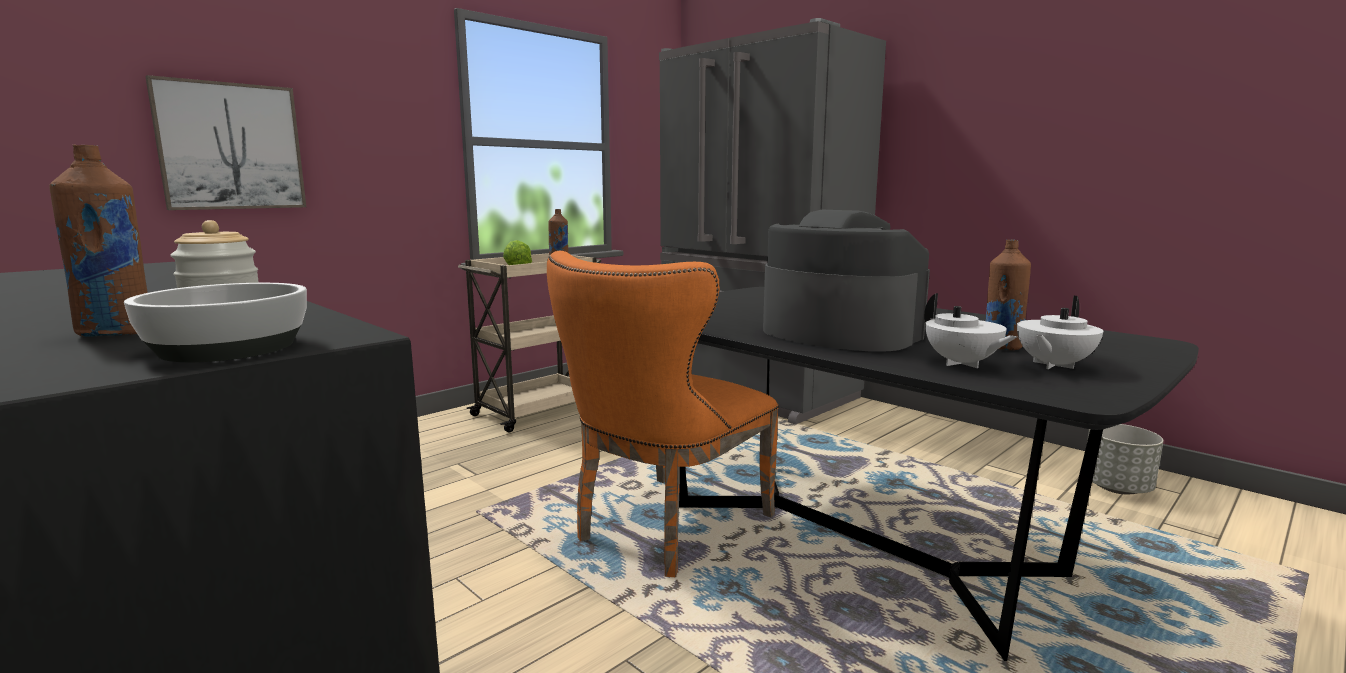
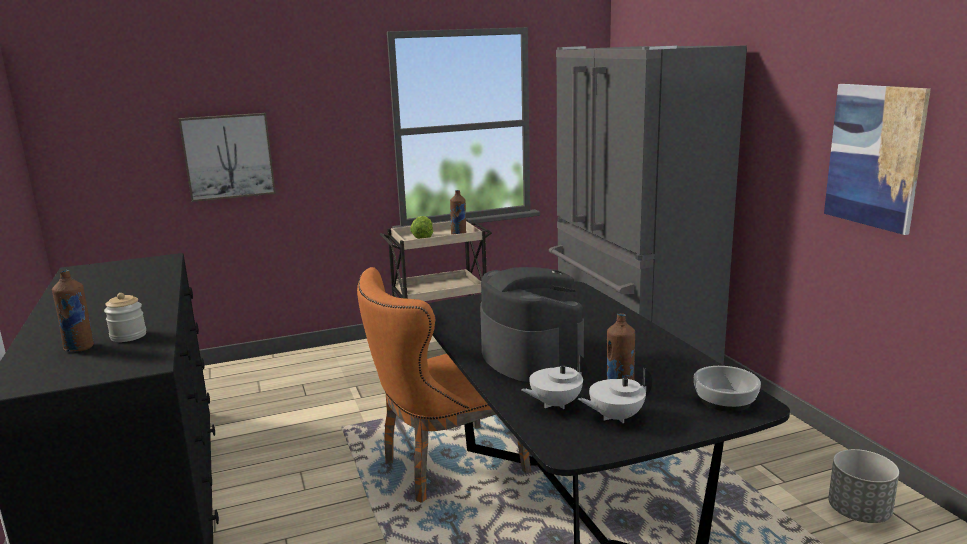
camera: 25 degrees right, 5 degrees up
bowl [124,283,307,363] -> bowl moved to [694,366,761,412]
white teapot [924,293,1017,368] -> white teapot turned 60 degrees clockwise [521,354,586,409]
none -> picture [824,84,931,235]

